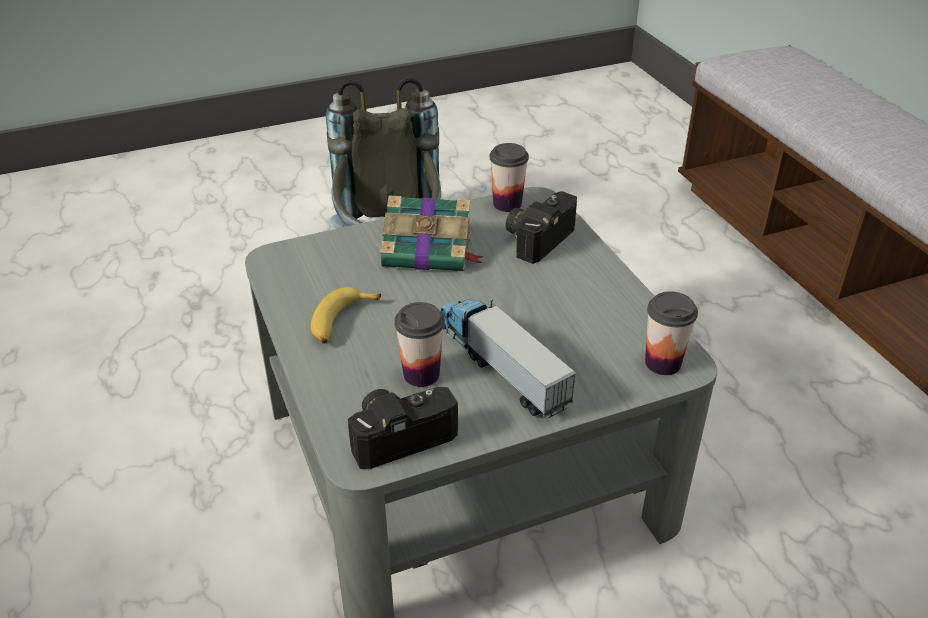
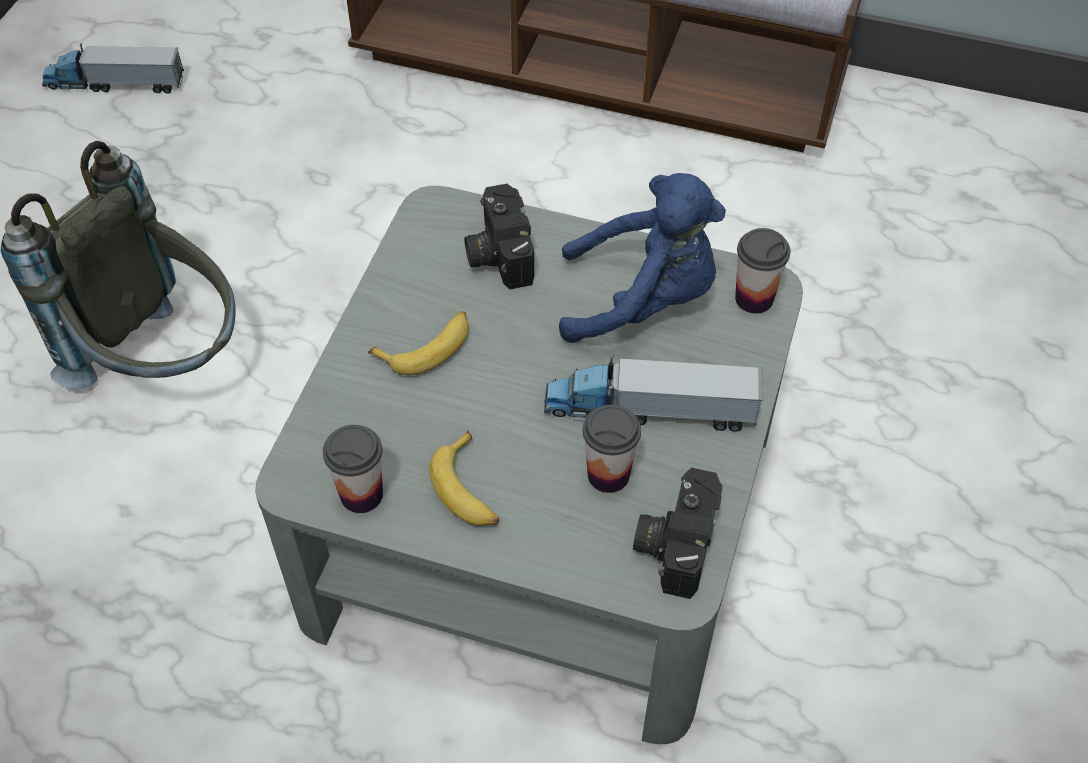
camera: 50 degrees left, 15 degrees up
book [380,195,483,271] -> banana [368,311,469,375]
cup [489,143,529,212] -> cup moved to [323,425,383,513]
none -> toy truck [42,43,184,94]
none -> blue plush toy [559,173,726,343]

